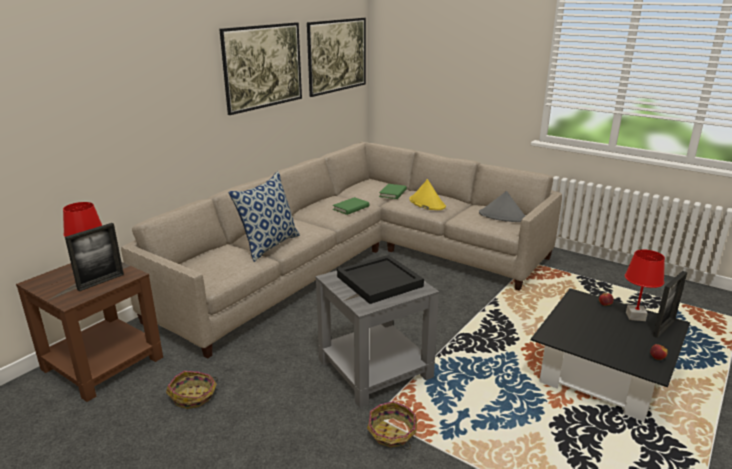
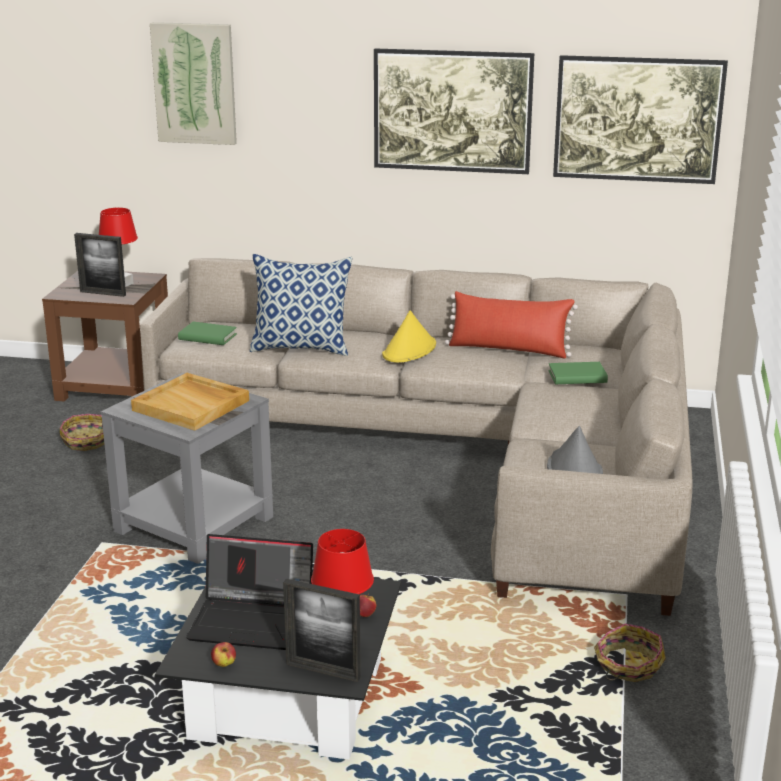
camera: 65 degrees right, 0 degrees up
green book [333,197,369,215] -> green book moved to [178,322,237,345]
black tray [337,255,424,304] -> beige tray [131,373,249,431]
basket [367,401,417,450] -> basket moved to [594,623,666,682]
yellow hat [409,179,446,210] -> yellow hat moved to [382,310,436,362]
none -> picture [150,22,237,145]
none -> laptop [186,534,313,650]
none -> red pillow [445,291,578,358]

